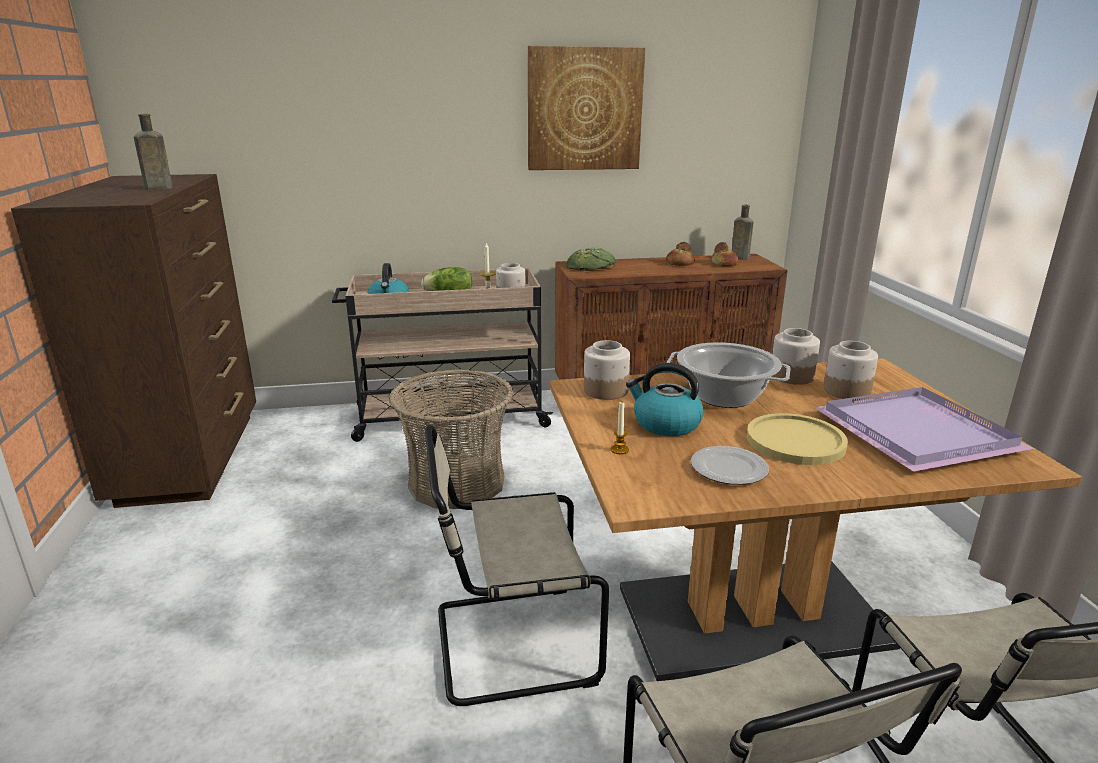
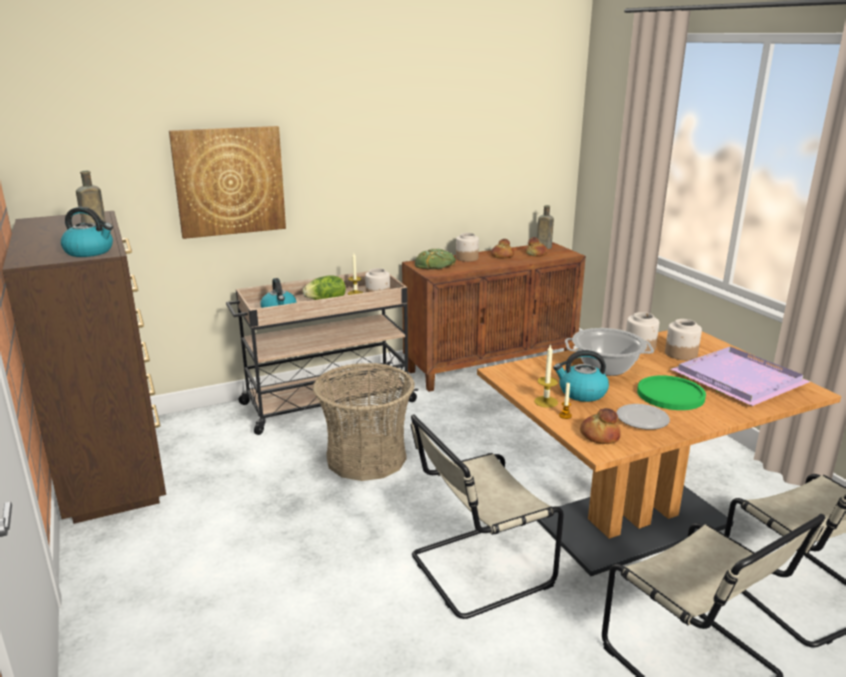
camera: 15 degrees left, 0 degrees up
picture [528,46,645,170] -> picture moved to [169,126,286,239]
jar [584,340,630,400] -> jar moved to [456,233,479,262]
yellow plate [747,413,848,465] -> green plate [637,375,706,410]
none -> kettle [61,207,113,257]
none -> candle [534,344,558,408]
none -> bread [580,408,621,444]

